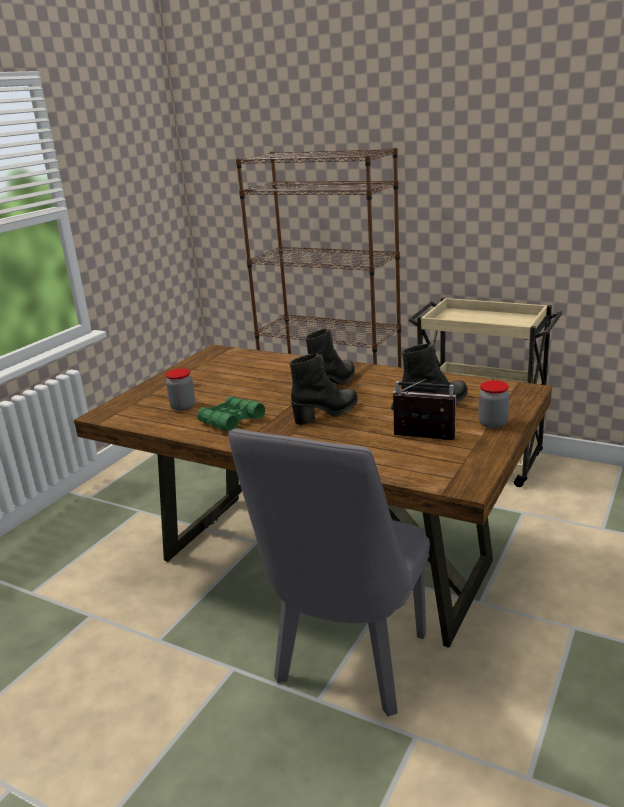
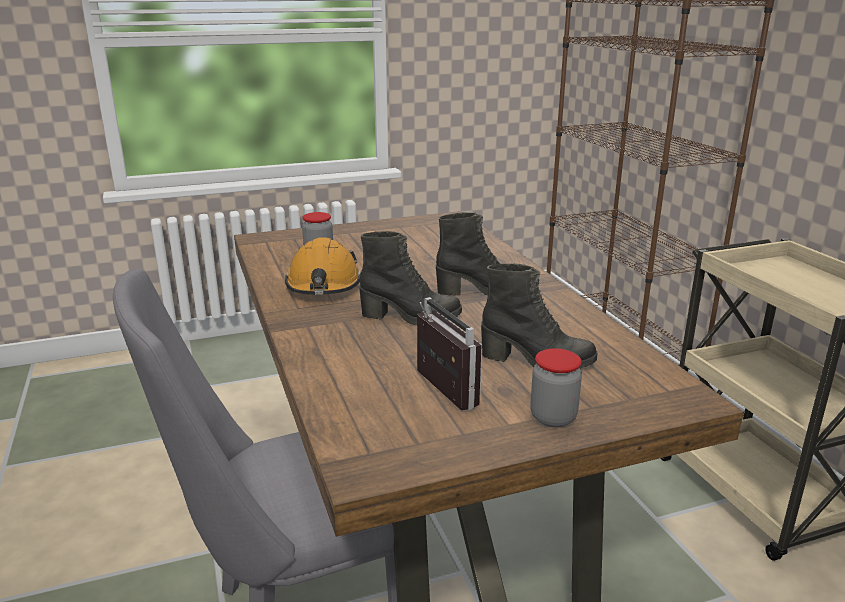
camera: 40 degrees right, 0 degrees up
green binoculars [197,396,265,431] -> orange hard hat [285,237,361,295]

